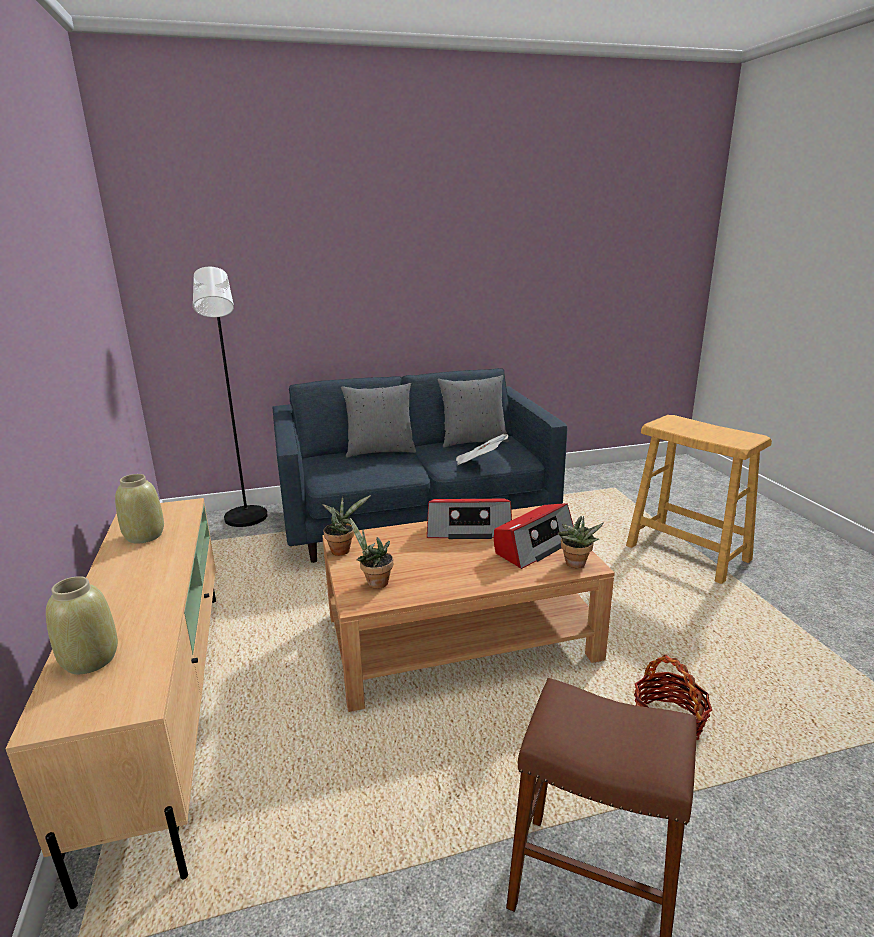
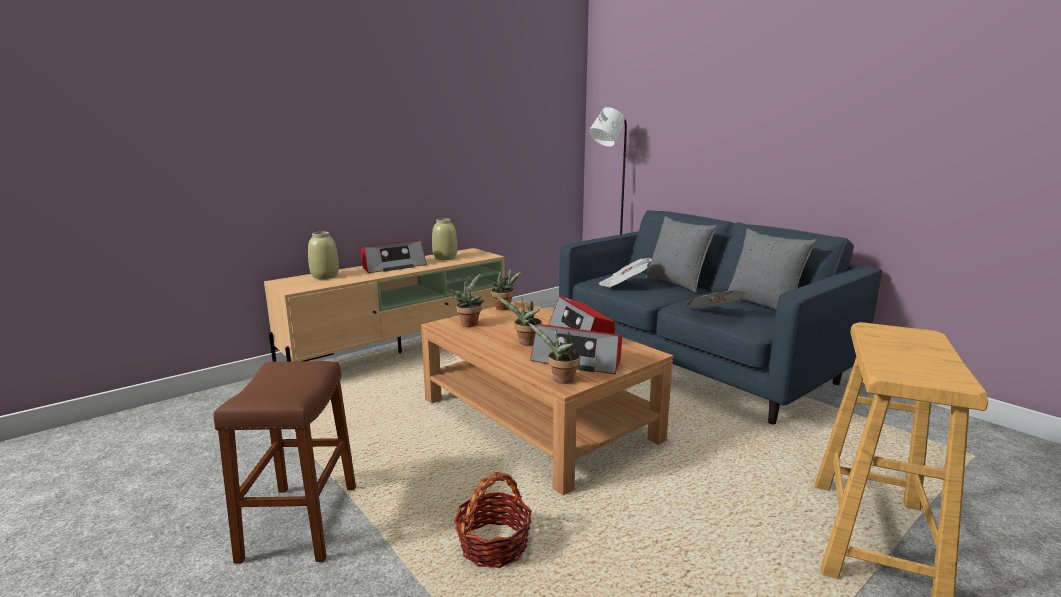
camera: 65 degrees right, 5 degrees down
none -> radio [361,240,427,273]
none -> potted plant [496,296,542,346]
none -> newspaper [599,258,652,288]

